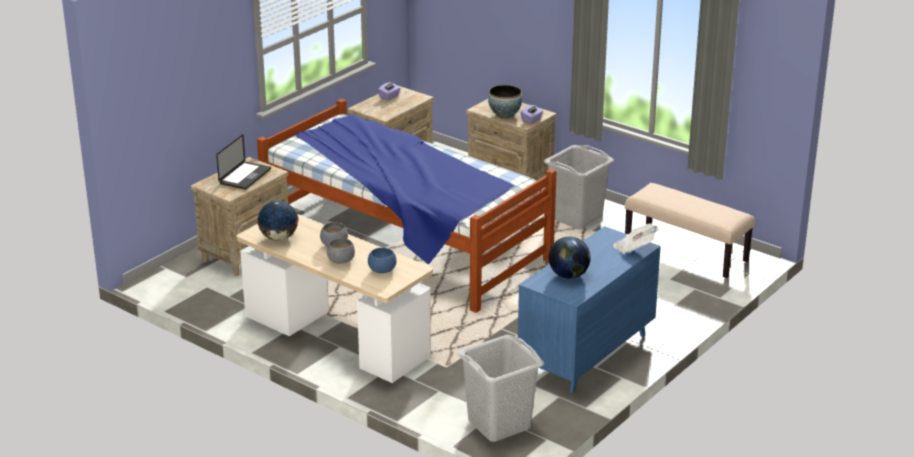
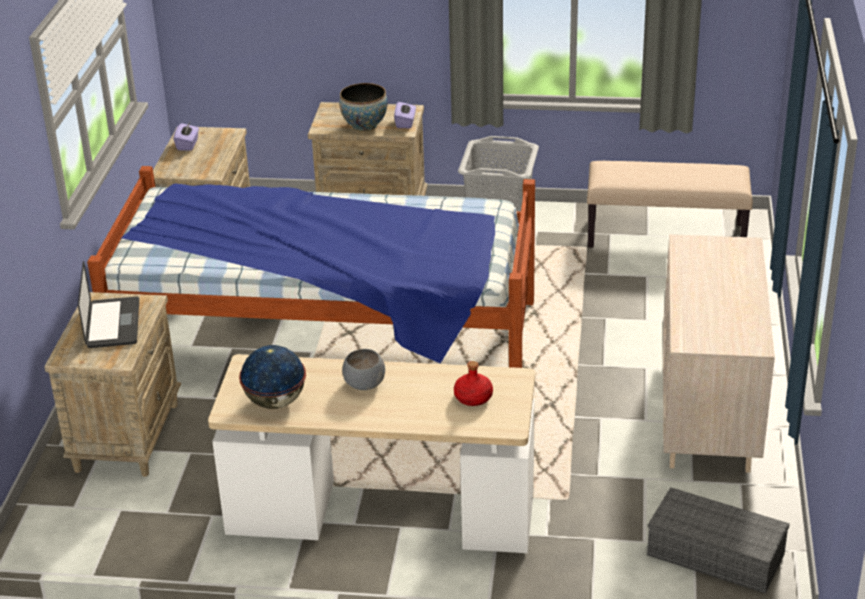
camera: 30 degrees left, 5 degrees up
grey bowl [327,238,355,264] -> none
blue bowl [368,248,396,273] -> red bottle [454,361,493,406]
grey laundry basket [457,335,544,442] -> grey storage box [647,487,790,594]
blue dresser [518,226,661,393] -> beige dresser [663,234,775,473]
globe [549,237,591,278] -> none
newspaper [613,223,659,254] -> none

